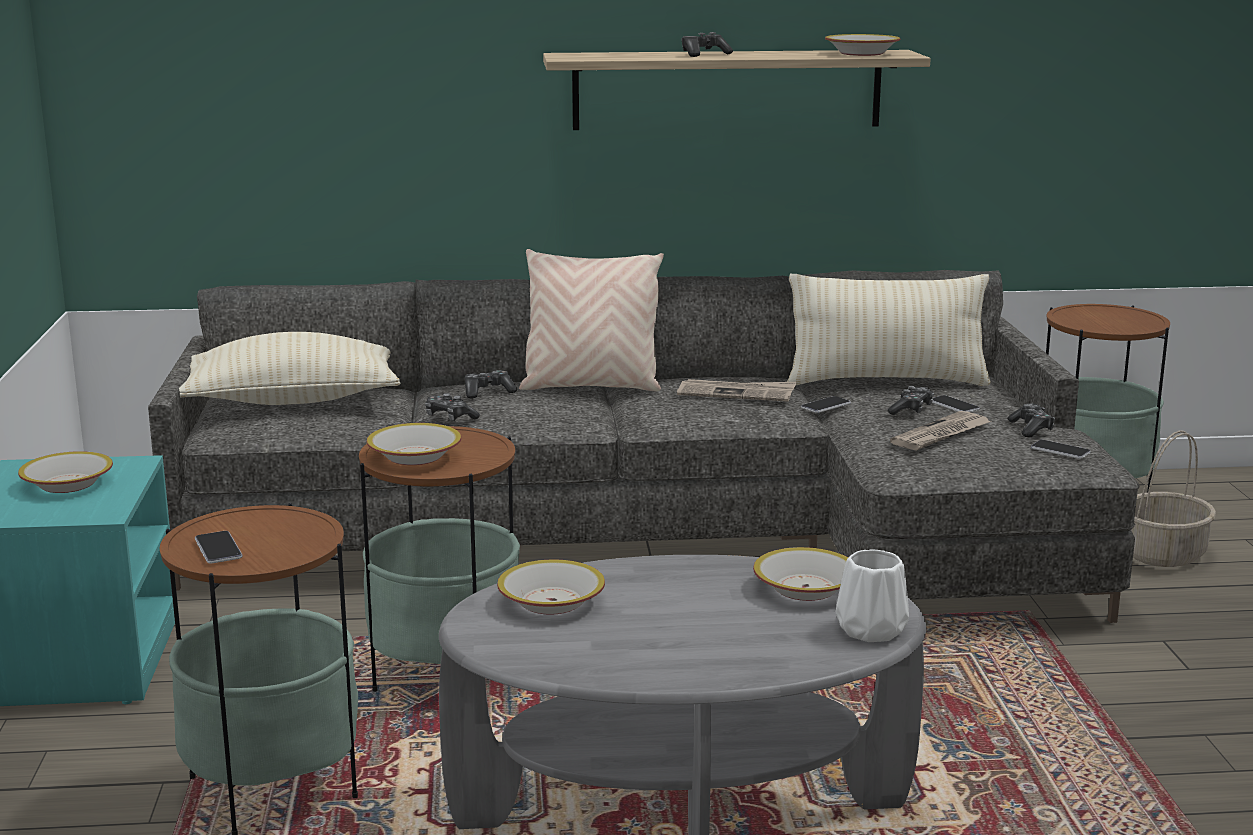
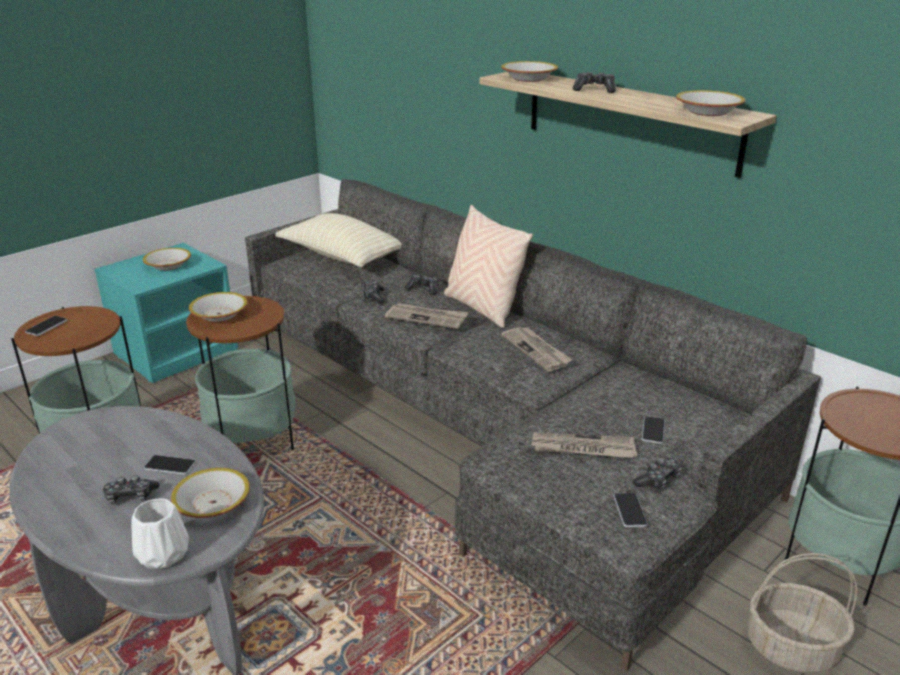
camera: 50 degrees right, 10 degrees up
bowl [497,560,605,614] -> bowl moved to [501,61,558,82]
beige pillow [787,274,991,386] -> none
phone [801,396,851,413] -> phone moved to [144,455,196,475]
game controller [887,386,934,415] -> game controller moved to [103,475,159,505]
none -> newspaper [385,303,469,329]

